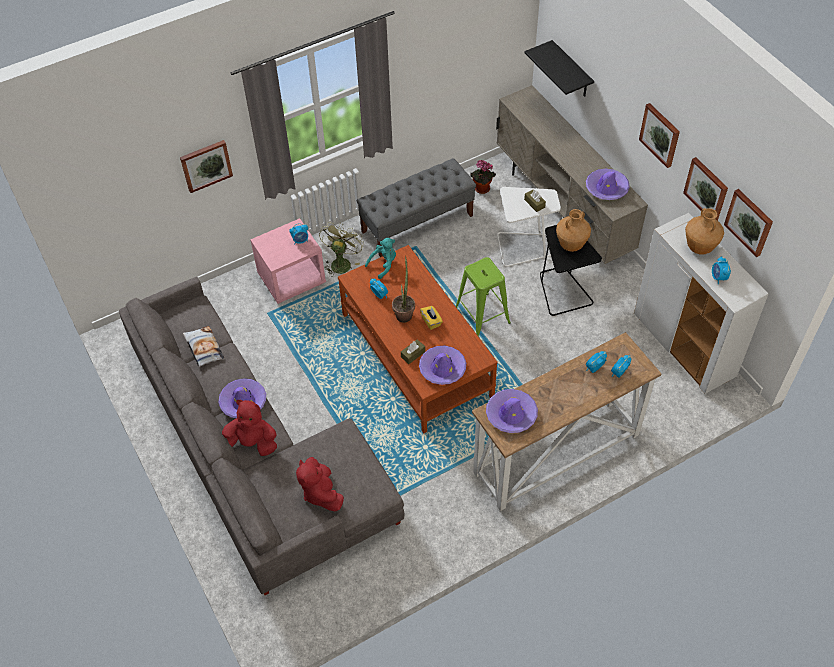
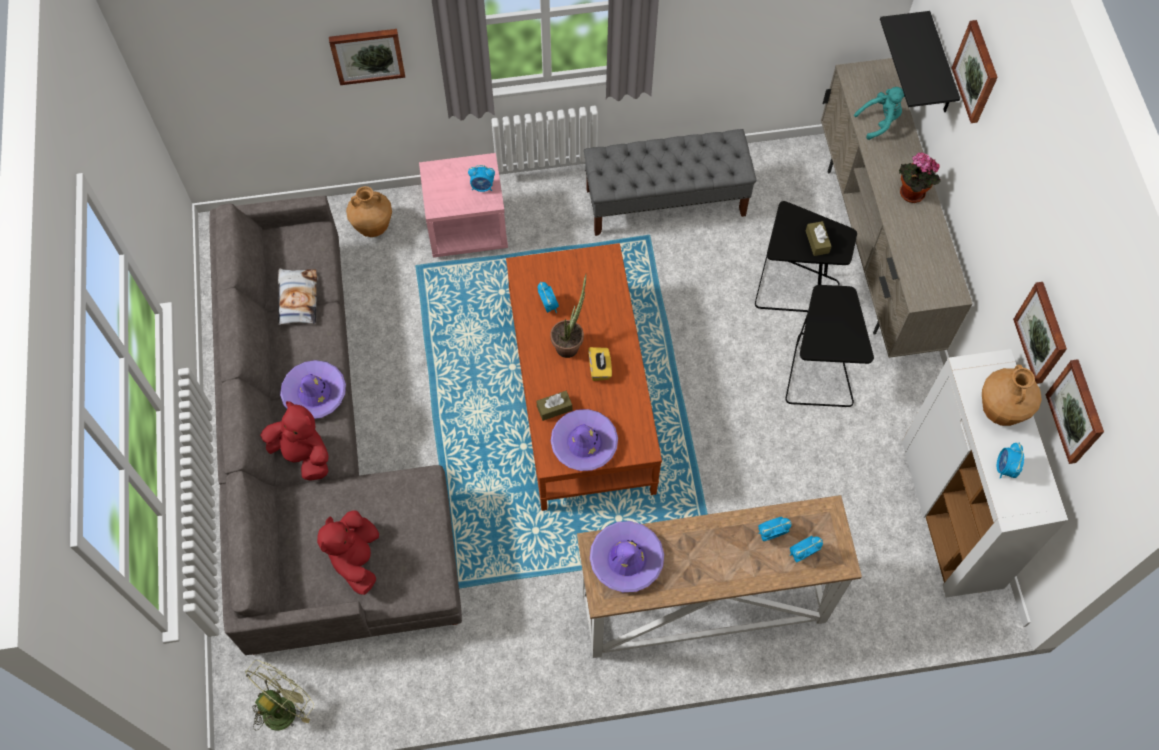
camera: 20 degrees right, 10 degrees up
green fan [319,222,364,277] -> green fan moved to [245,660,314,731]
turquoise plush toy [365,238,396,279] -> turquoise plush toy moved to [854,87,905,140]
green stool [456,257,511,337] -> none
potted plant [471,160,496,194] -> potted plant moved to [899,152,941,203]
white side table [497,187,561,267] -> black side table [755,201,857,312]
brown vase [556,209,591,252] -> brown vase moved to [346,186,392,237]
purple hat [586,169,630,200] -> none
picture [639,103,680,168] -> picture moved to [952,20,998,123]

